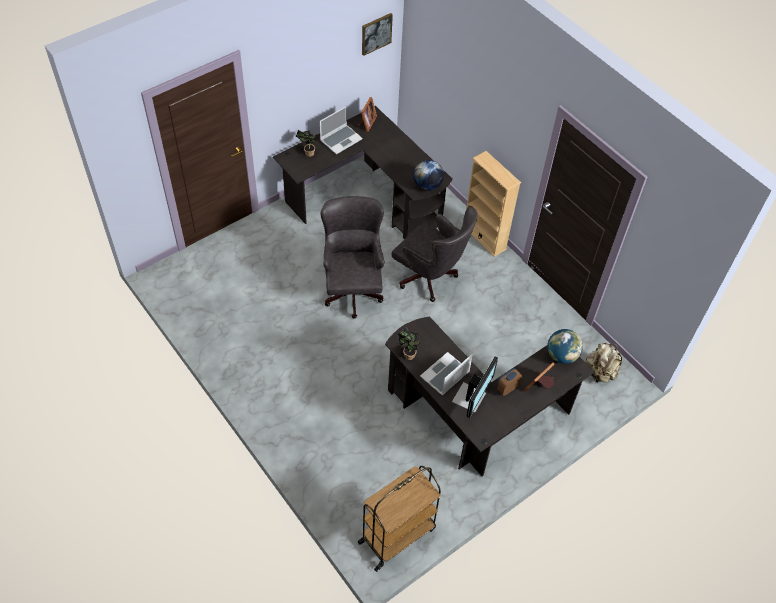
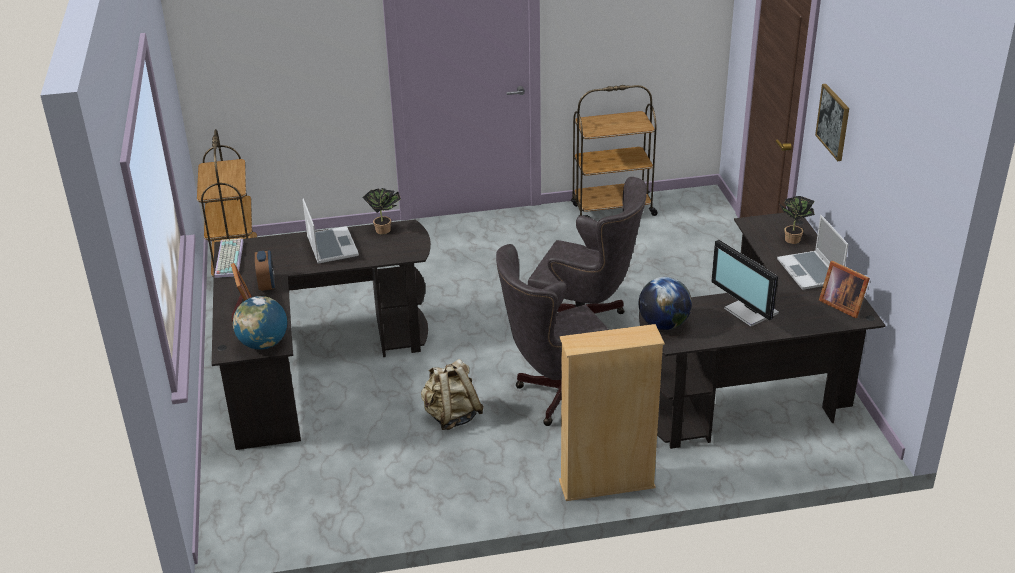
camera: 120 degrees right, 20 degrees down
picture [362,13,393,56] -> picture moved to [815,84,849,161]
monitor [452,357,498,418] -> monitor moved to [711,240,779,327]
beige backpack [586,343,622,383] -> beige backpack moved to [421,359,484,430]
none -> keyboard [214,239,244,278]
none -> brown cart [571,85,658,218]

